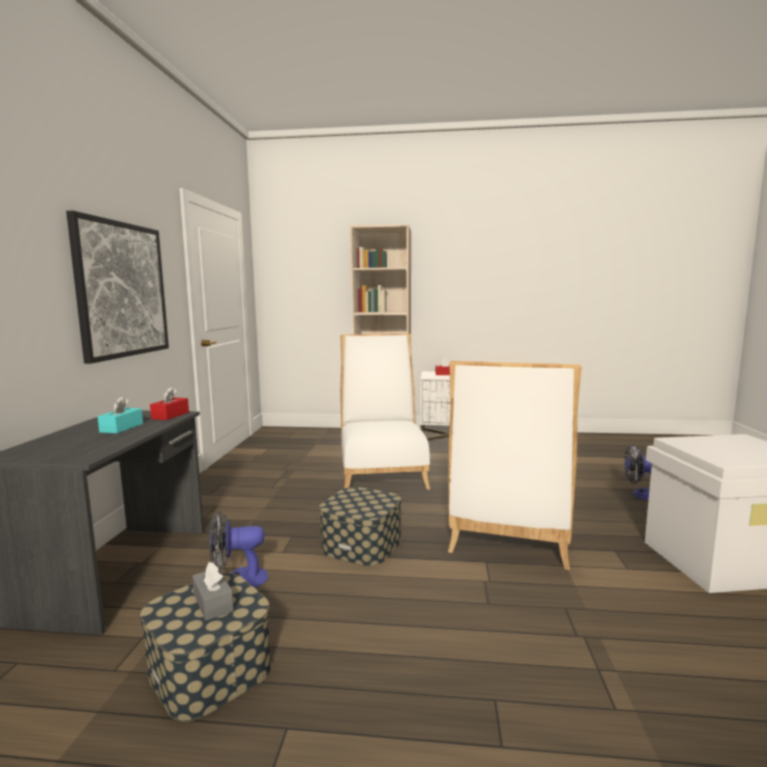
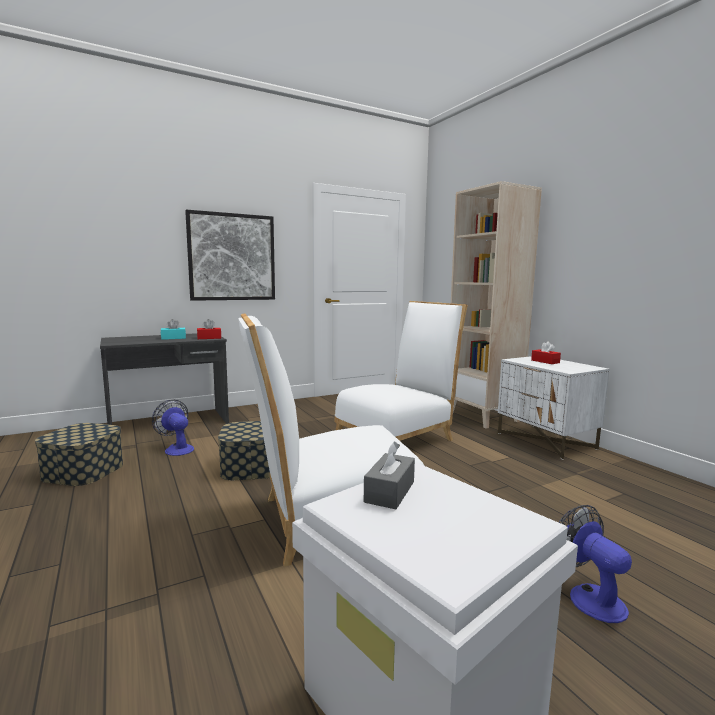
camera: 55 degrees right, 0 degrees up
grey tissue box [192,562,234,621] -> grey tissue box moved to [364,442,415,509]

